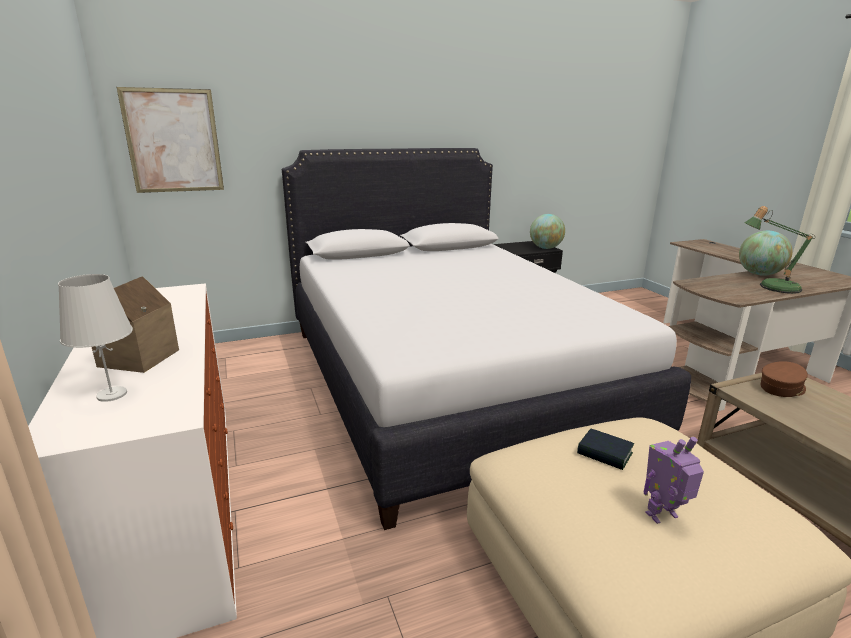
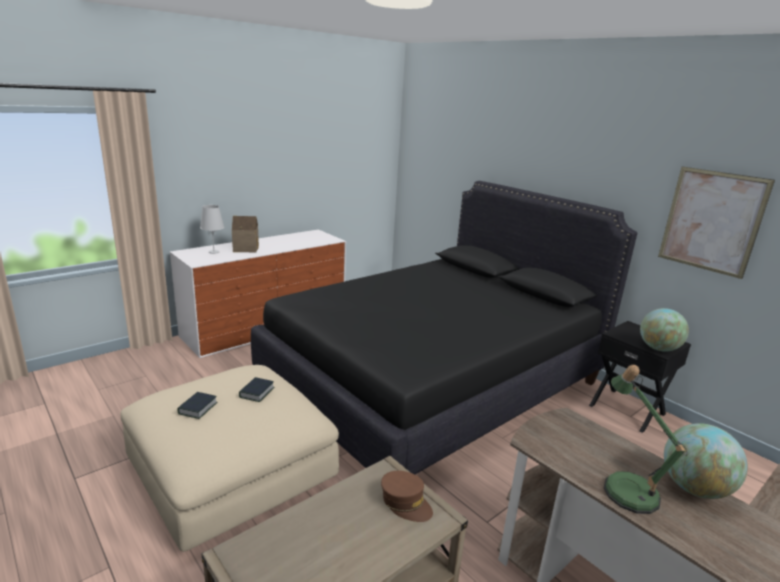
camera: 70 degrees right, 0 degrees up
picture [117,87,224,193] -> picture moved to [658,167,775,279]
white bed [282,148,691,530] -> black bed [251,181,637,474]
toy robot [644,436,704,524] -> book [177,392,218,419]

